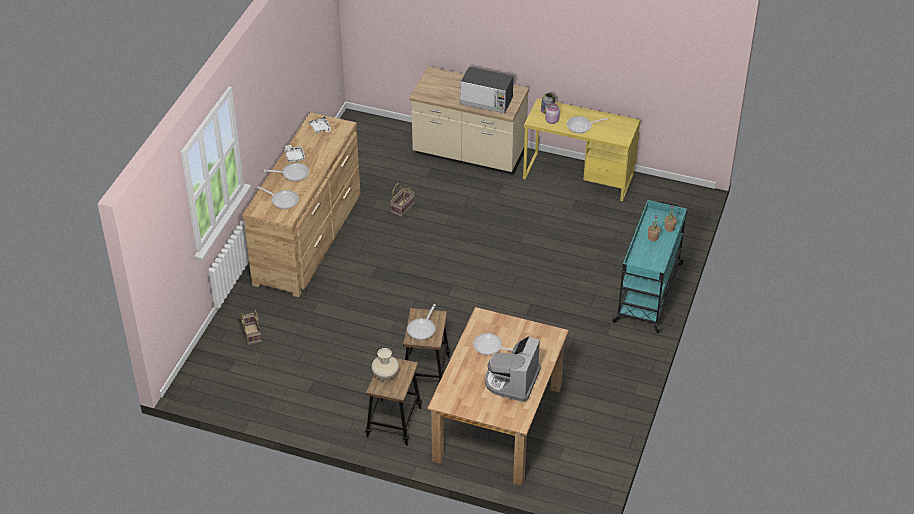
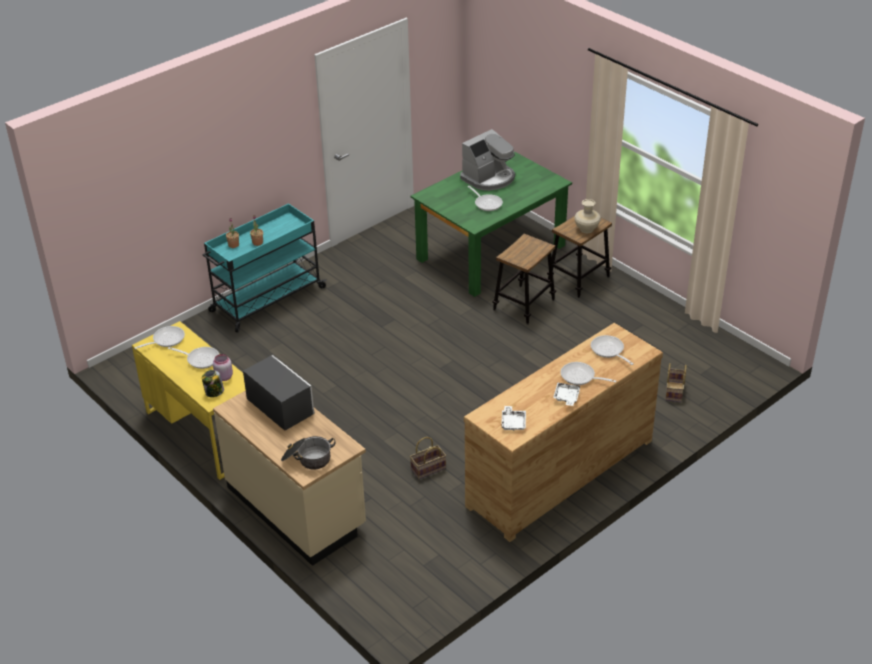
camera: 150 degrees left, 5 degrees down
frying pan [407,304,436,340] -> frying pan moved to [134,326,185,349]
brown dining table [427,307,569,486] -> green dining table [411,151,572,297]
none -> cooking pot [281,436,336,469]

